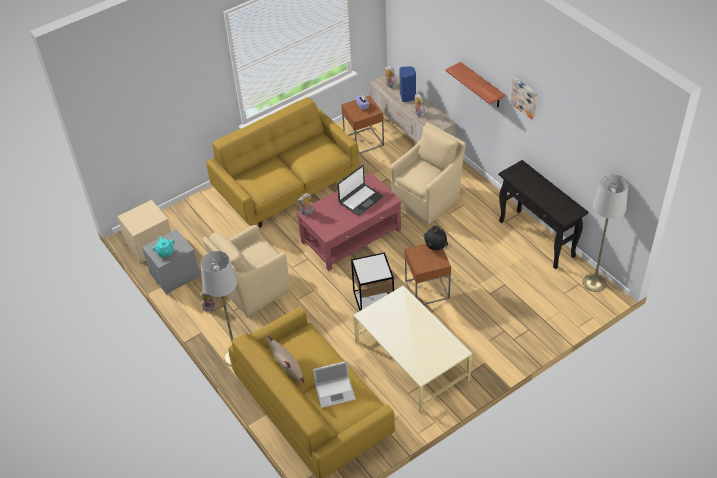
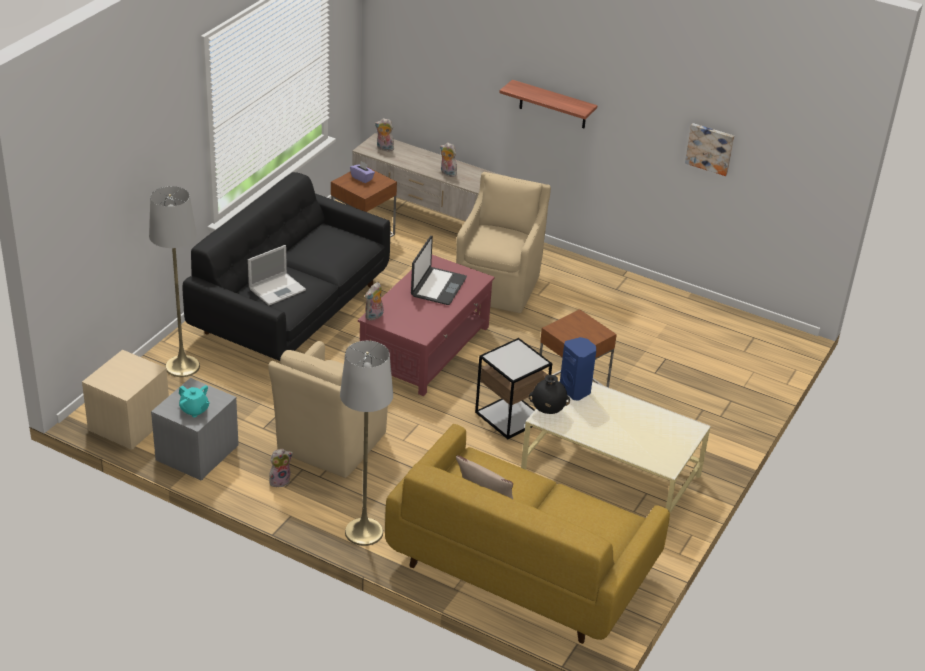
camera: 30 degrees left, 10 degrees down
yellow sofa [206,97,359,228] -> black sofa [183,172,390,361]
laptop [313,361,356,408] -> laptop moved to [248,245,306,305]
blue speaker [399,66,416,102] -> blue speaker moved to [560,337,596,401]
black vase [423,225,448,250] -> black vase moved to [529,375,570,414]
black console table [499,160,588,269] -> none
picture [511,78,537,119] -> picture moved to [685,123,734,176]
grey floor lamp [583,174,628,292] -> grey floor lamp moved to [149,186,200,377]

